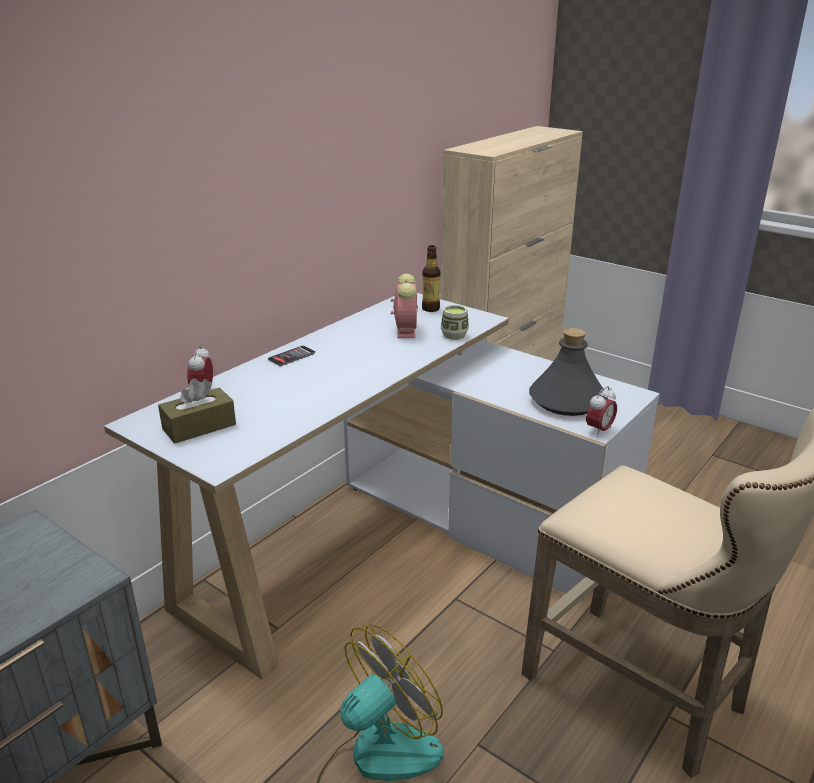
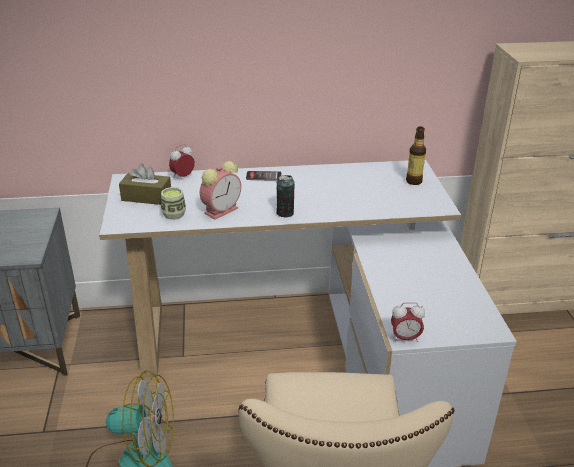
camera: 45 degrees right, 5 degrees up
alarm clock [391,274,418,338] -> alarm clock moved to [200,161,241,220]
cup [441,305,469,340] -> cup moved to [161,187,186,220]
grey bottle [529,328,607,416] -> none
none -> can [276,175,294,217]

